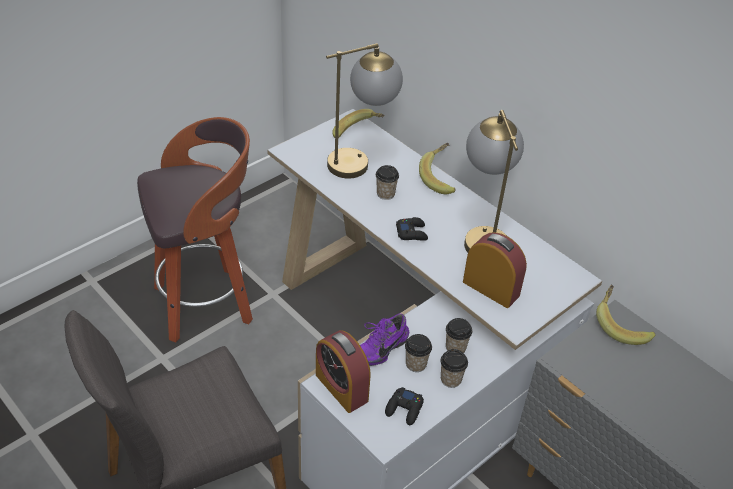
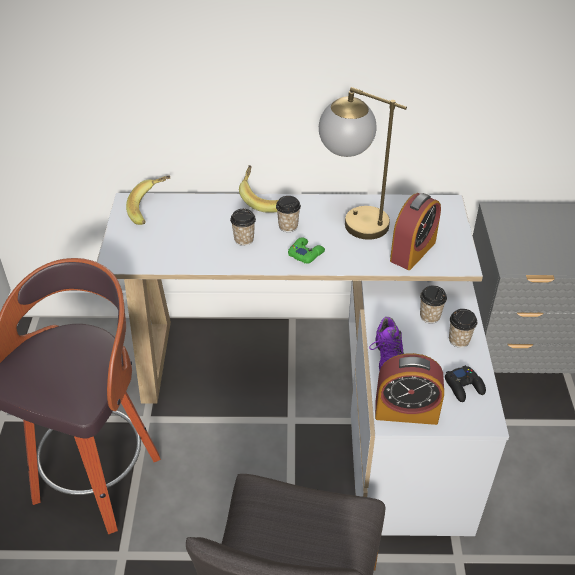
camera: 45 degrees left, 0 degrees up
table lamp [326,43,403,179] -> none
black game controller [396,217,428,241] -> green game controller [288,237,325,264]
cup [405,334,432,372] -> cup moved to [276,196,301,232]
alarm clock [463,232,527,308] -> alarm clock turned 135 degrees clockwise [390,193,441,270]
banana [596,284,656,345] -> none

